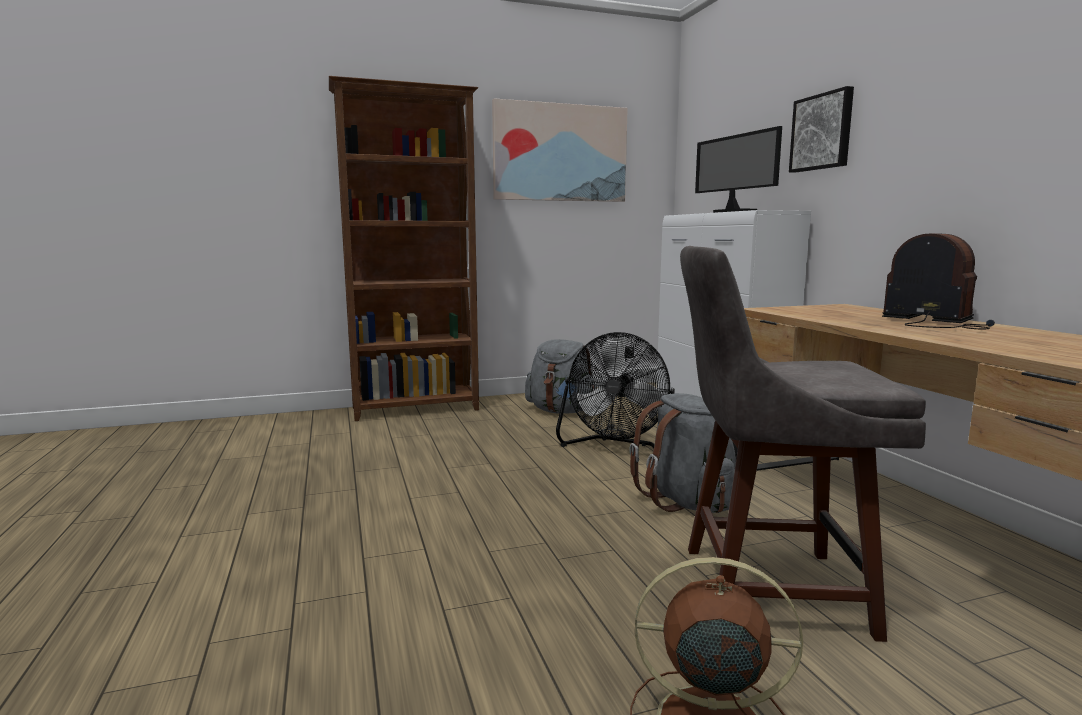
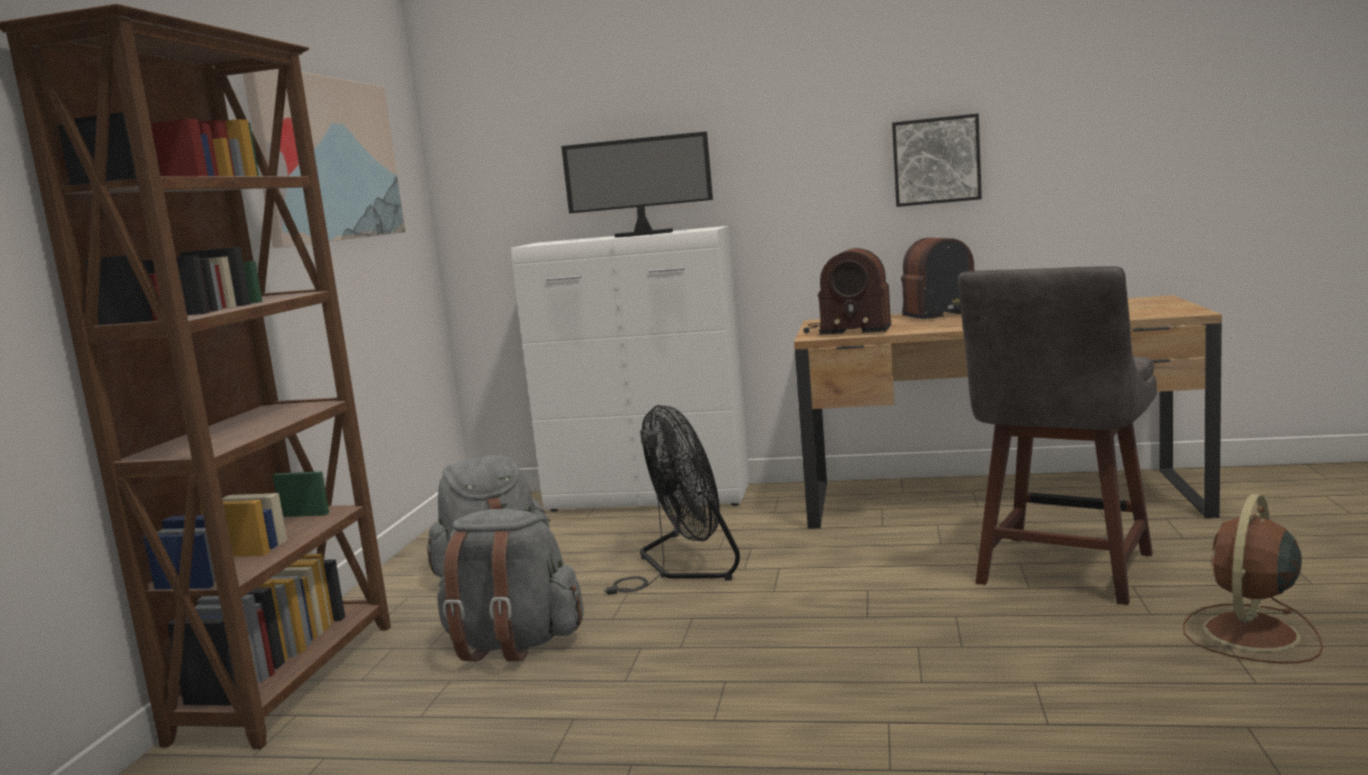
camera: 60 degrees left, 0 degrees up
black fan [556,332,675,449] -> black fan turned 75 degrees counterclockwise [603,405,740,595]
grey backpack [629,393,736,513] -> grey backpack moved to [437,509,584,661]
picture [789,86,854,173] -> picture moved to [892,113,982,207]
none -> radio [803,248,892,335]

